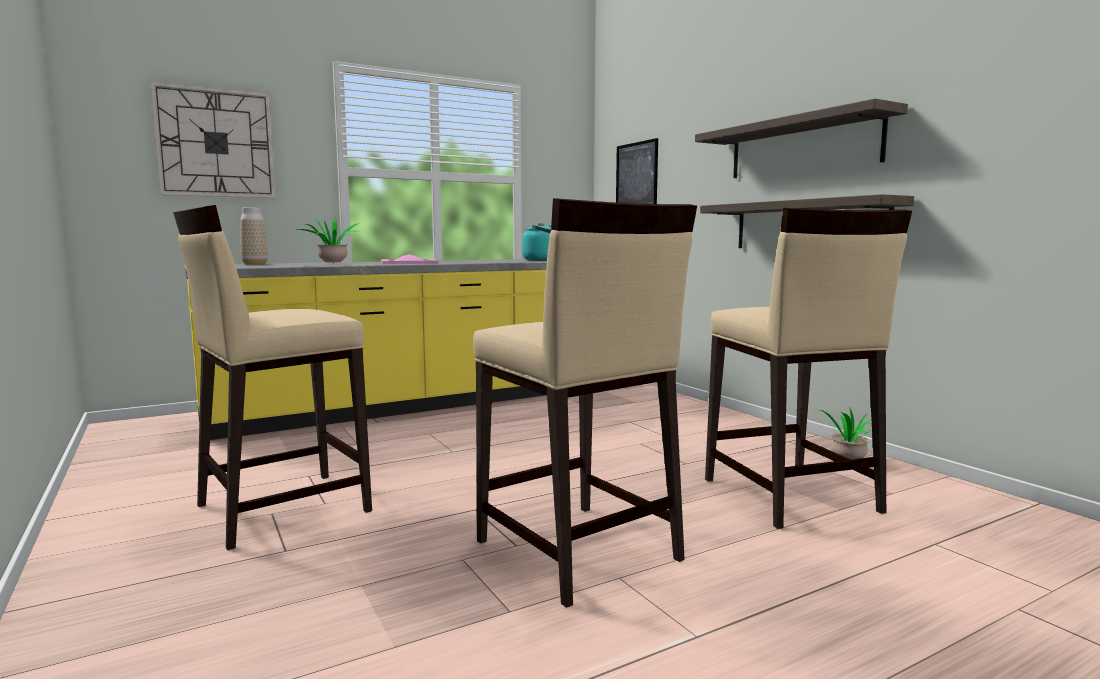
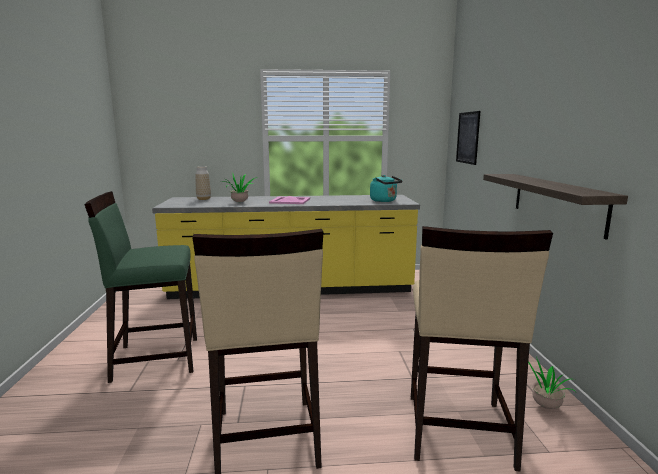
camera: 25 degrees right, 5 degrees up
wall clock [150,82,276,198] -> none
beige stool [173,205,372,550] -> green stool [85,191,197,383]
shelf [695,99,908,178] -> none

